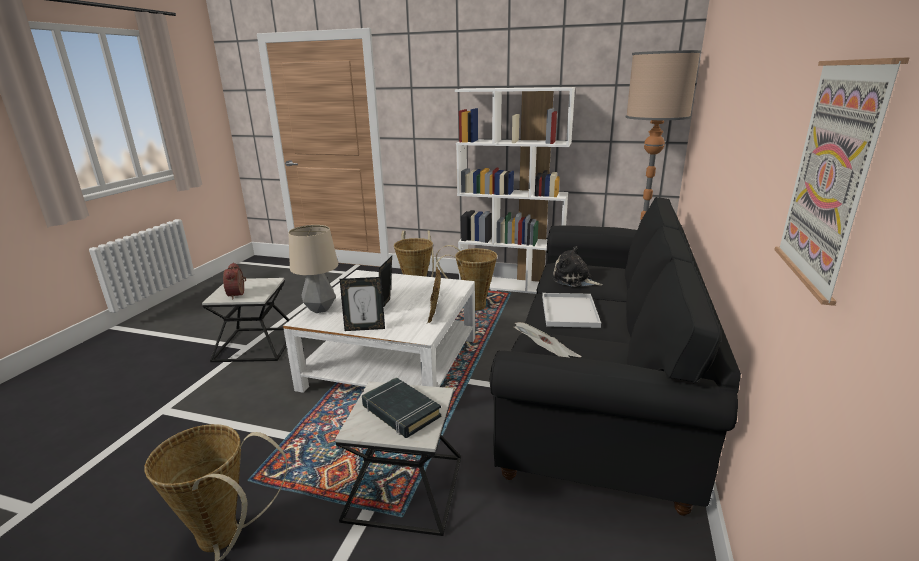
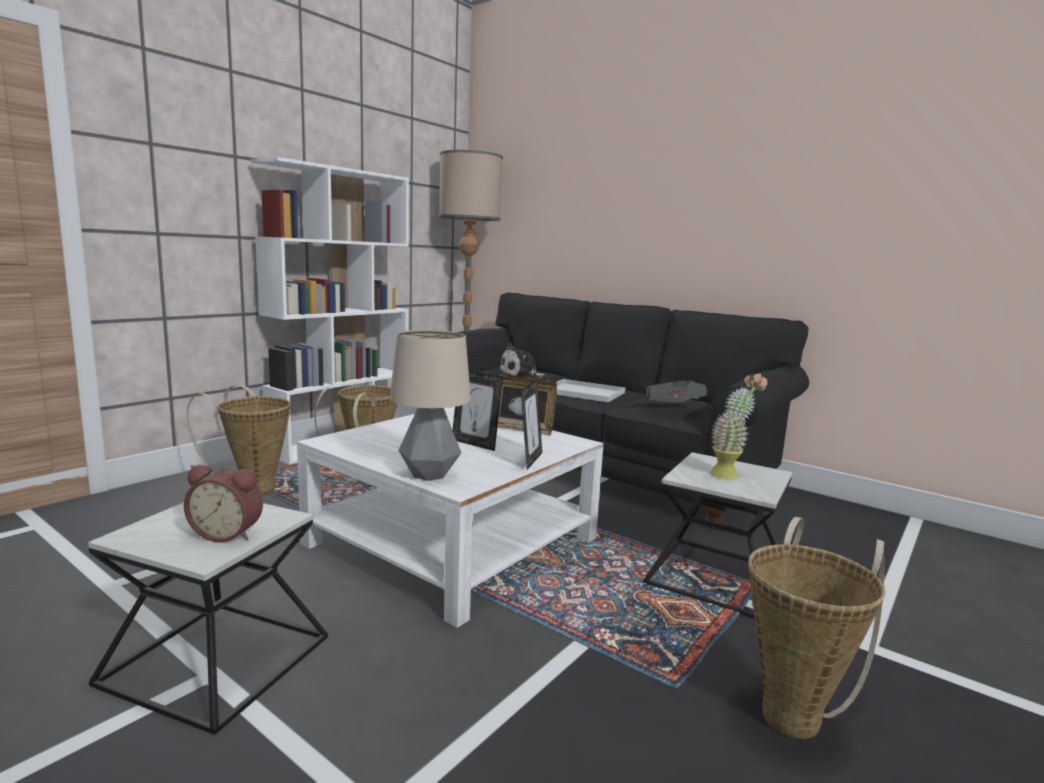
camera: 70 degrees left, 10 degrees down
black book [362,377,441,438] -> potted plant [709,373,768,480]
picture [774,57,910,306] -> none

